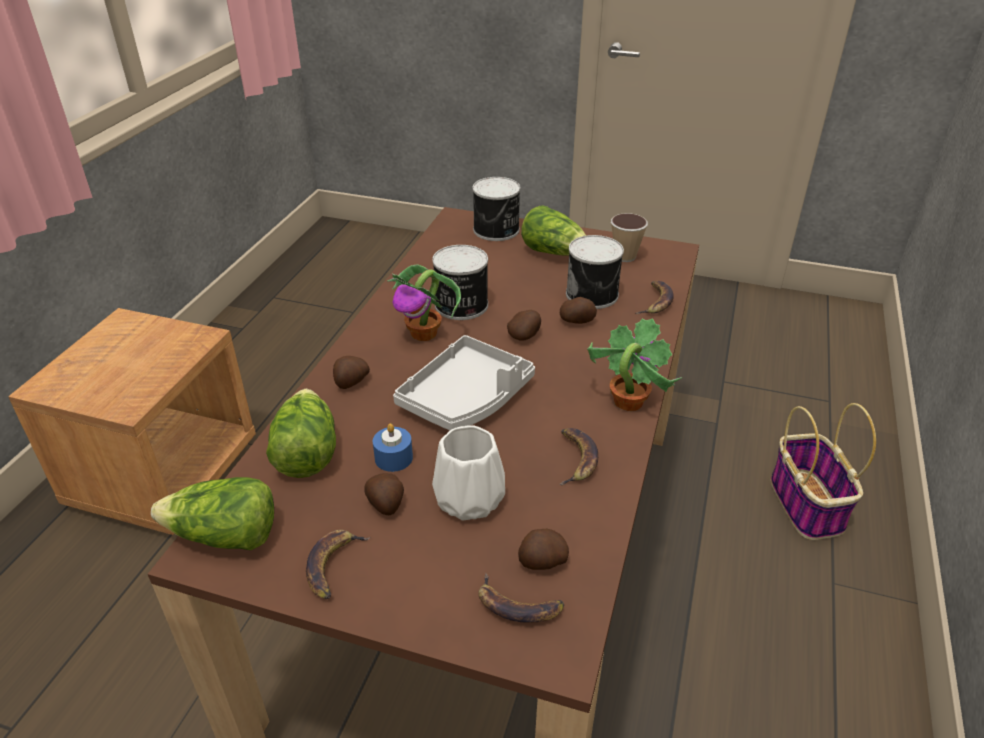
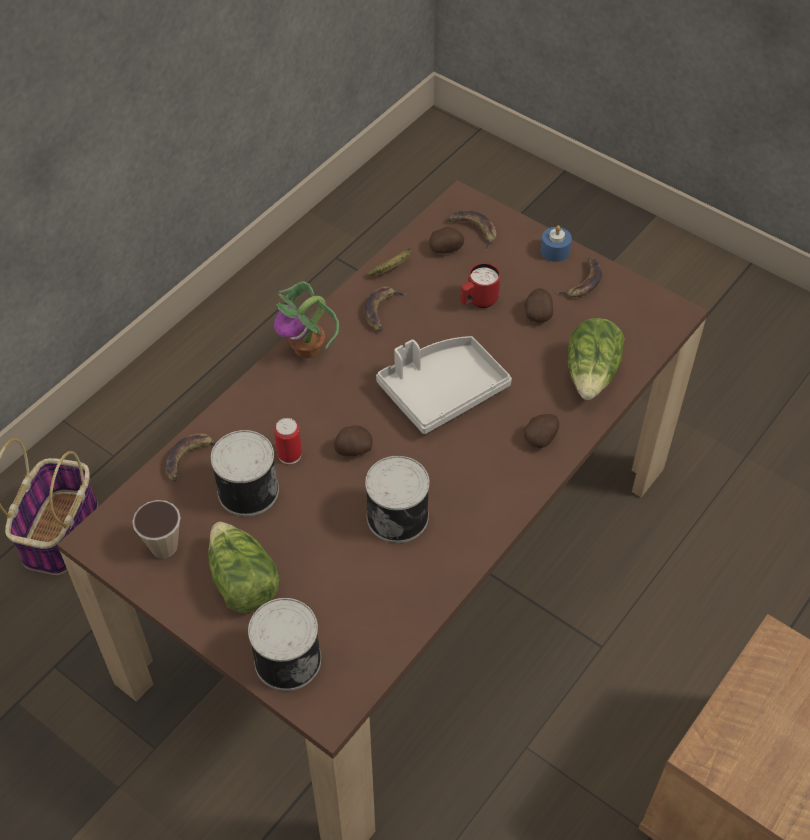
camera: 160 degrees left, 15 degrees up
lettuce [151,477,274,550] -> none
blue candle [373,423,413,472] -> blue candle moved to [540,225,572,262]
potted plant [388,264,461,341] -> none
white vase [432,425,505,520] -> red mug [460,263,501,308]
potato [560,297,597,324] -> can [274,418,302,464]
none -> banana [367,247,411,276]

